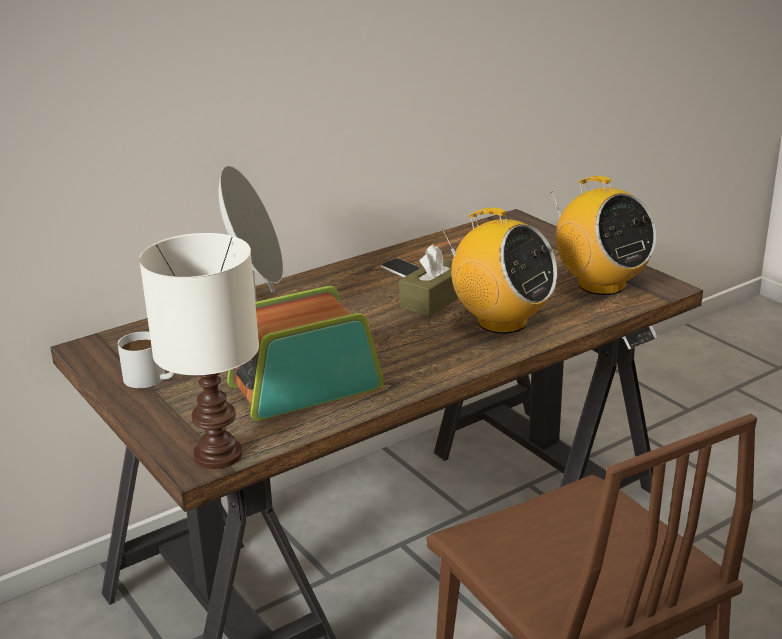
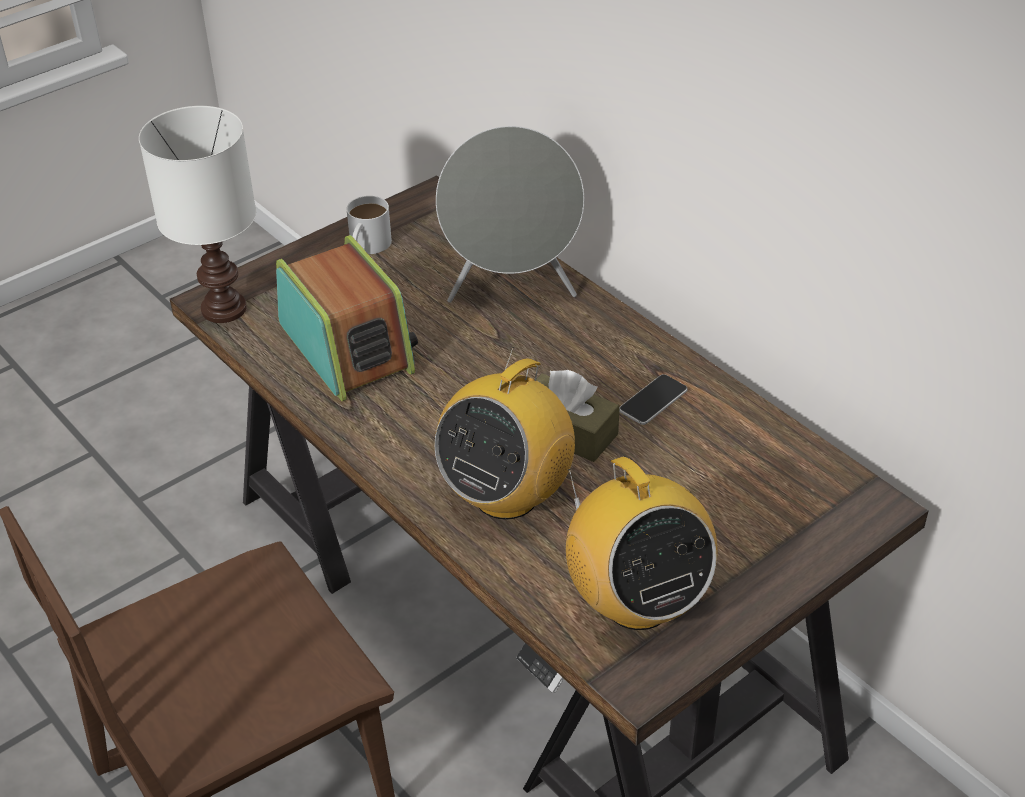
camera: 85 degrees right, 15 degrees up
radio [552,176,657,295] -> radio turned 75 degrees counterclockwise [566,457,718,630]

